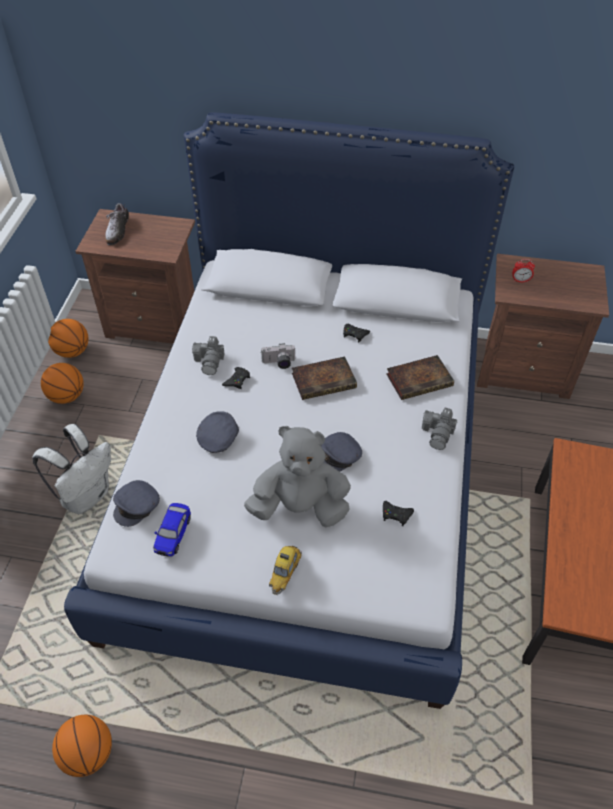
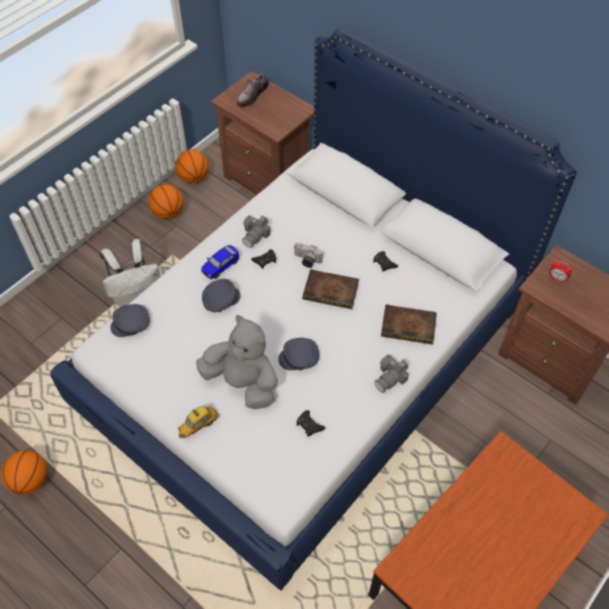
camera: 30 degrees right, 5 degrees up
toy car [153,503,191,557] -> toy car moved to [201,245,239,279]

